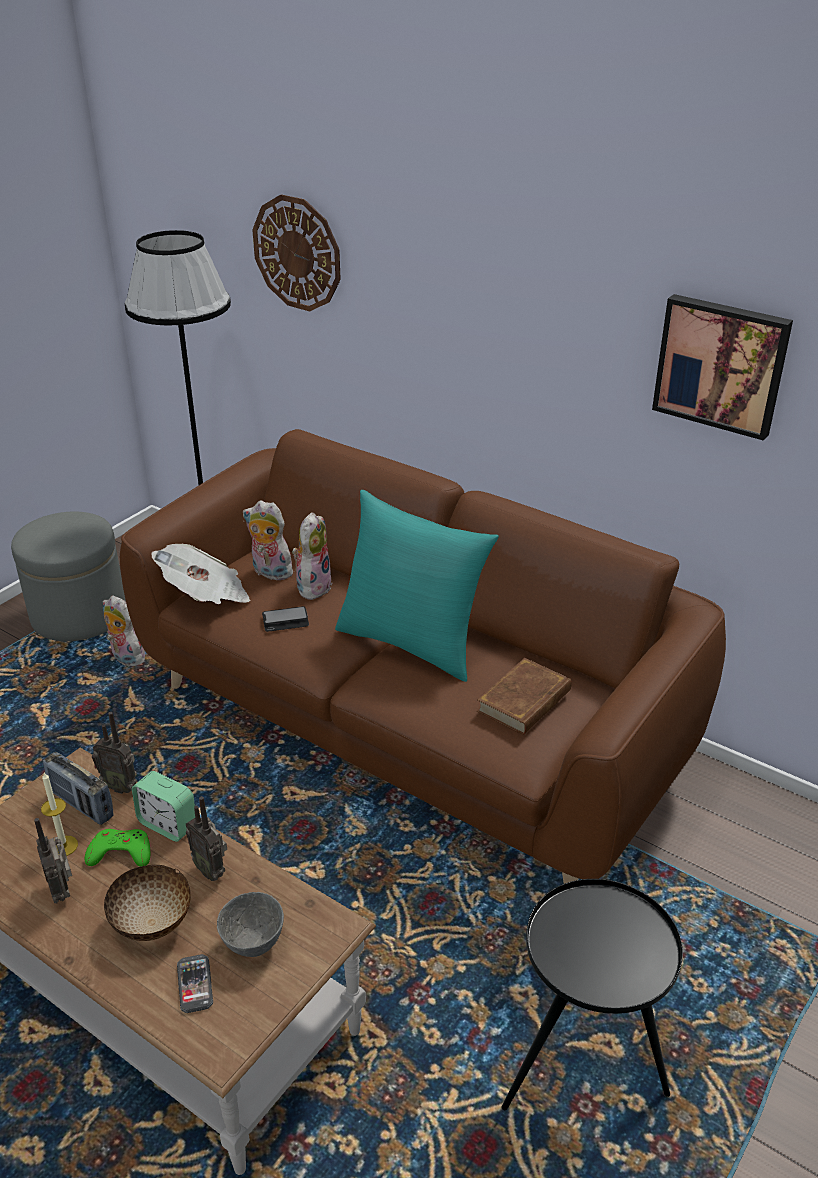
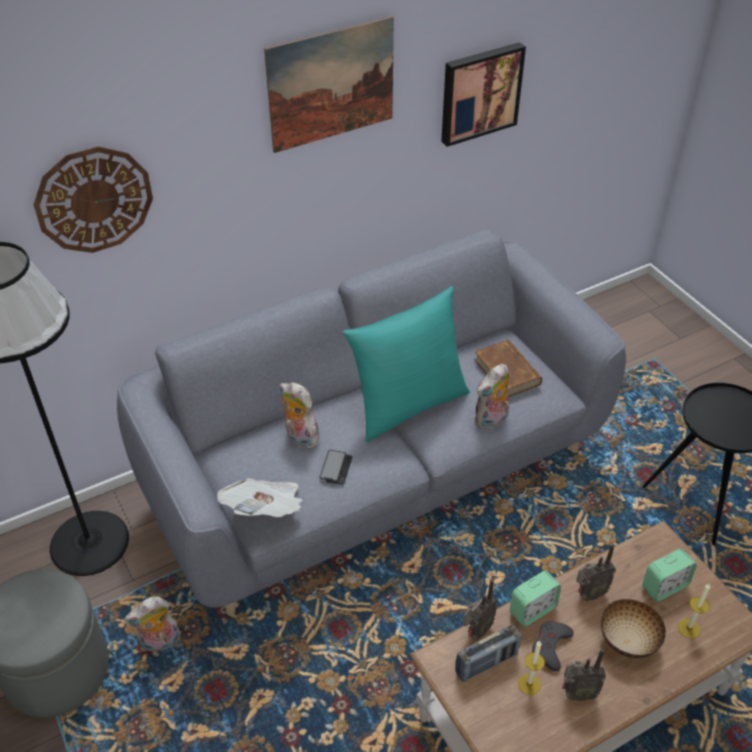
camera: 65 degrees left, 10 degrees up
green game controller [85,829,150,867] -> grey game controller [532,621,574,672]
brown sofa [120,429,726,884] -> grey sofa [117,229,626,616]
phone [177,954,213,1013] -> candle [678,584,710,638]
grey bowl [217,892,284,957] -> alarm clock [642,549,697,602]
plush toy [243,500,293,580] -> plush toy moved to [474,364,509,430]
none -> picture [264,16,394,153]

